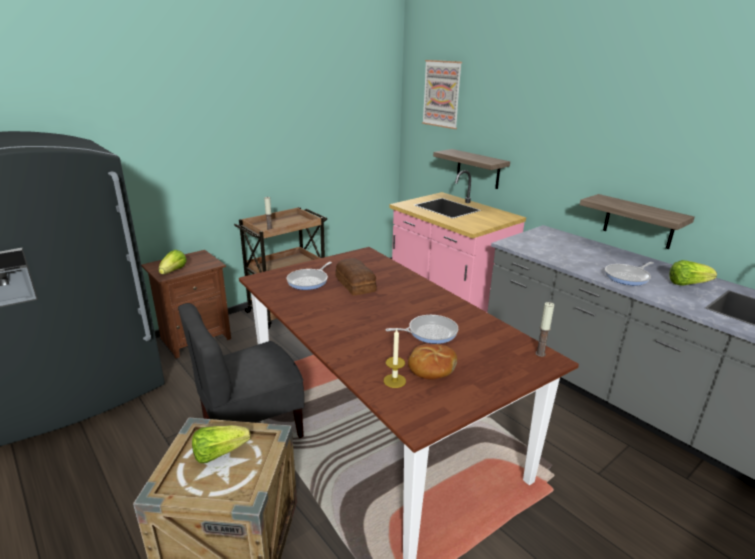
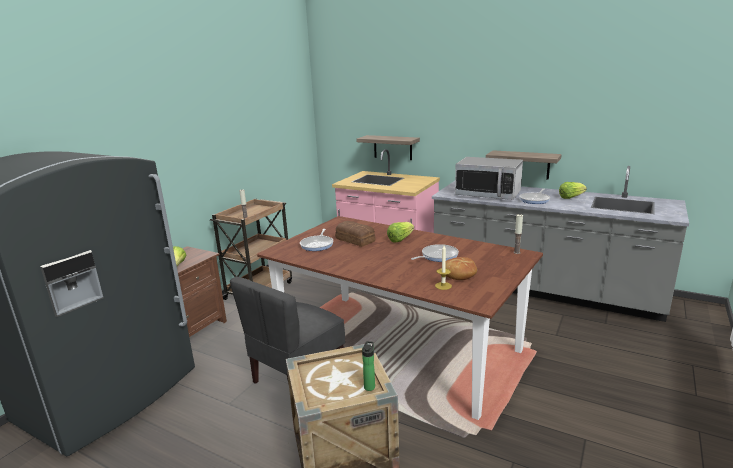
camera: 20 degrees left, 5 degrees down
lettuce [192,425,250,463] -> lettuce moved to [387,222,414,243]
picture [422,60,462,129] -> none
none -> bottle [362,341,375,391]
none -> microwave [455,157,523,200]

